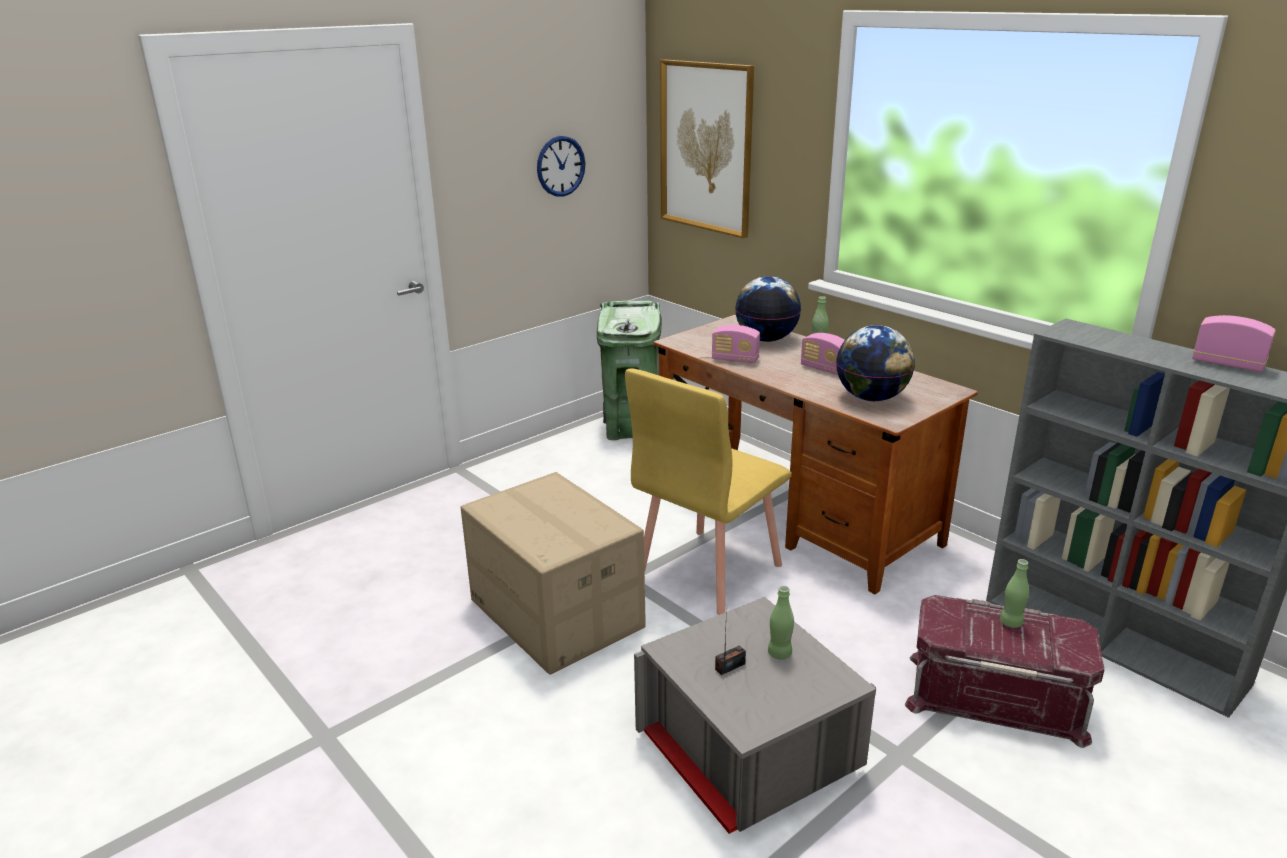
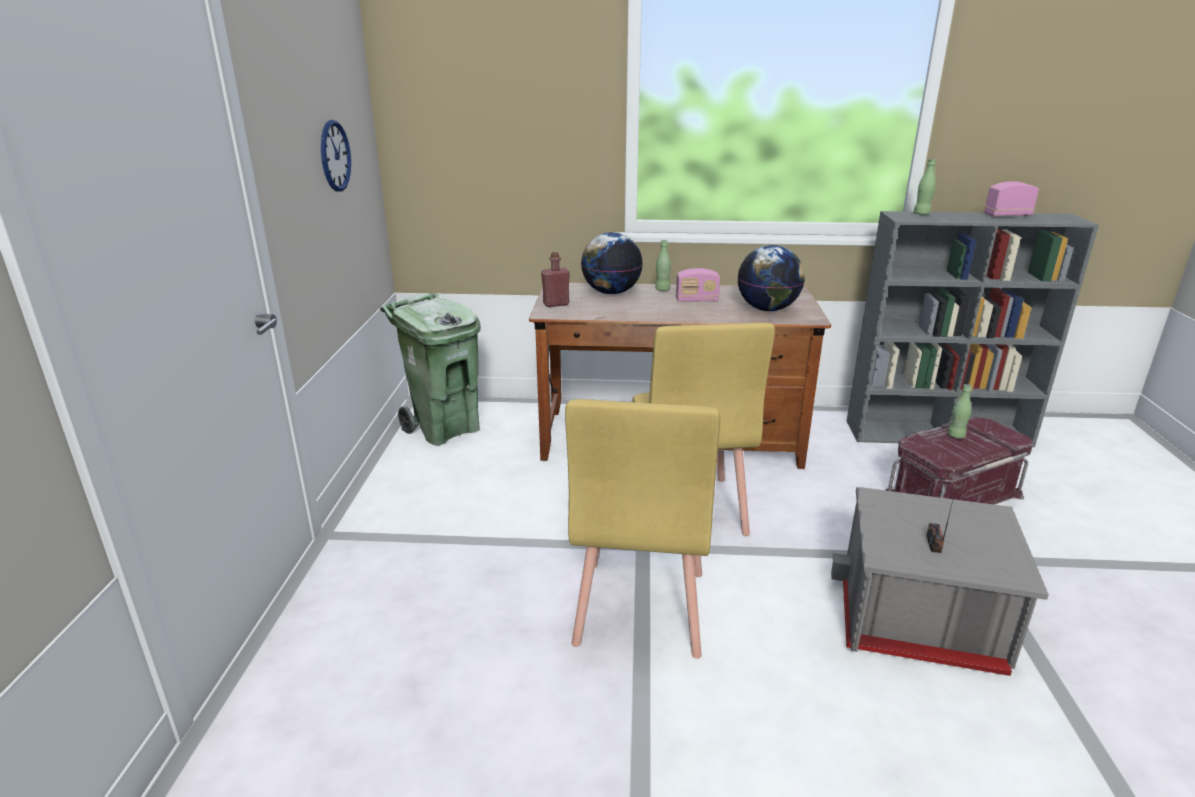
camera: 45 degrees left, 0 degrees up
cardboard box [461,472,646,675] -> yellow chair [565,399,720,659]
picture [660,59,754,238] -> none
radio [712,325,760,363] -> none
green bottle [768,586,794,660] -> green bottle moved to [914,159,936,215]
none -> red bottle [541,252,570,307]

